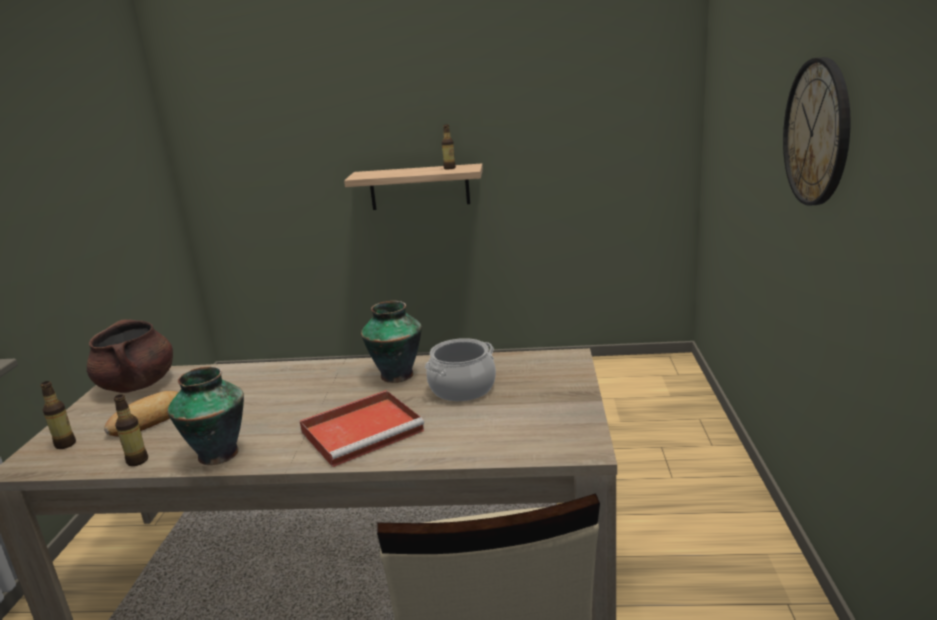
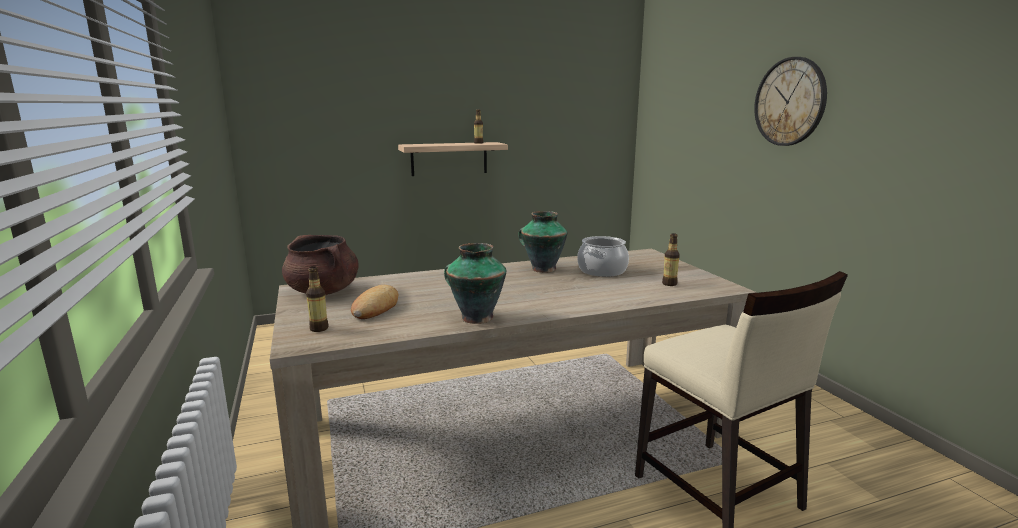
camera: 25 degrees left, 5 degrees down
bottle [114,394,148,466] -> bottle moved to [662,233,680,286]
red tray [300,390,425,467] -> none

